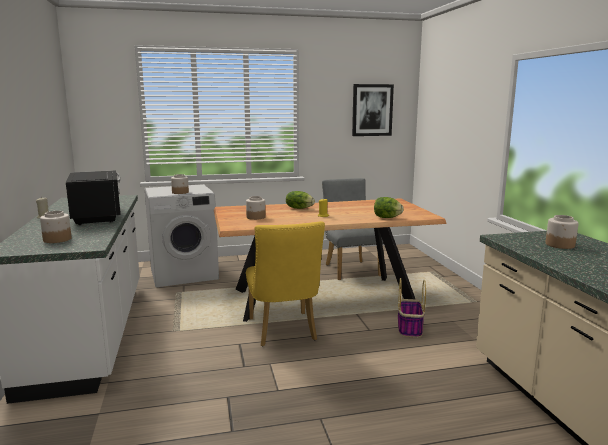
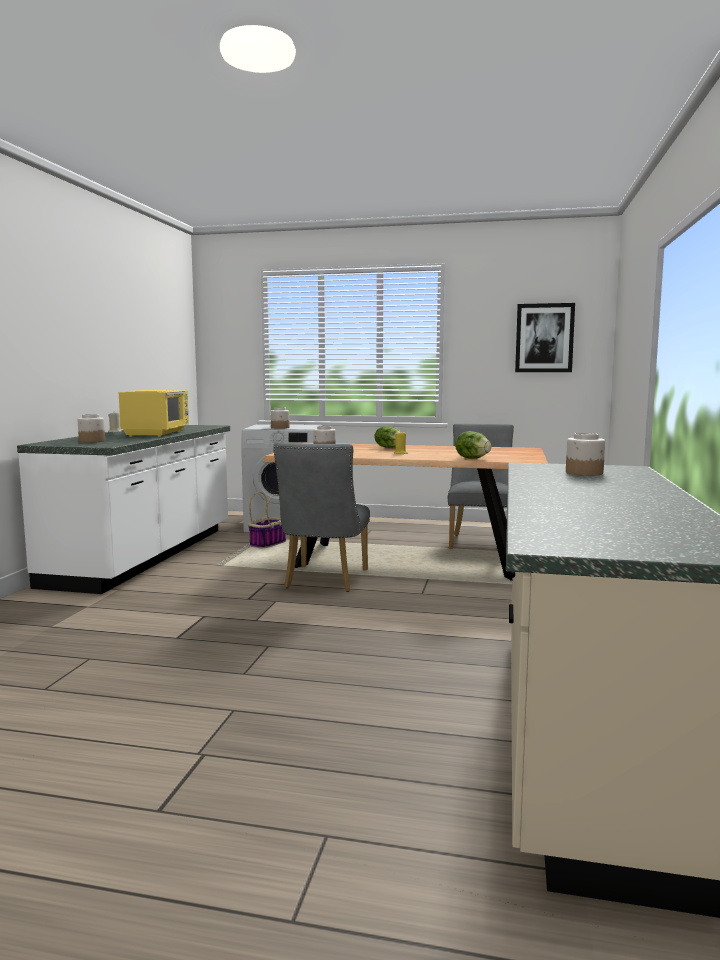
camera: 25 degrees right, 5 degrees down
black microwave [66,170,121,225] -> yellow microwave [119,390,189,437]
yellow chair [246,221,325,346] -> grey chair [273,442,370,592]
basket [398,278,426,338] -> basket moved to [248,492,286,548]

